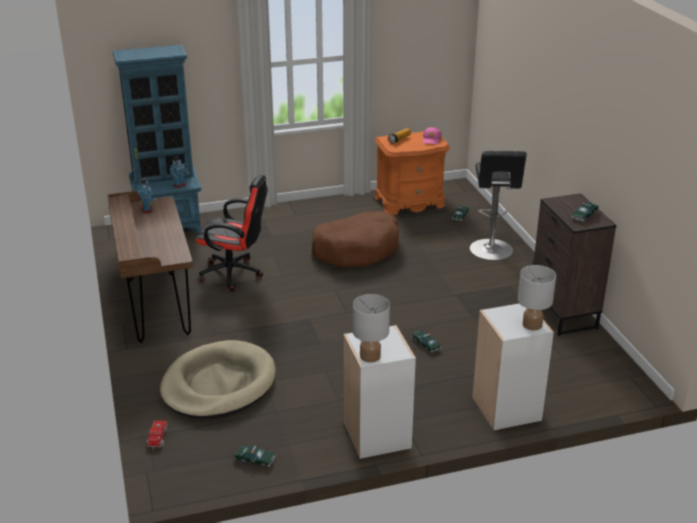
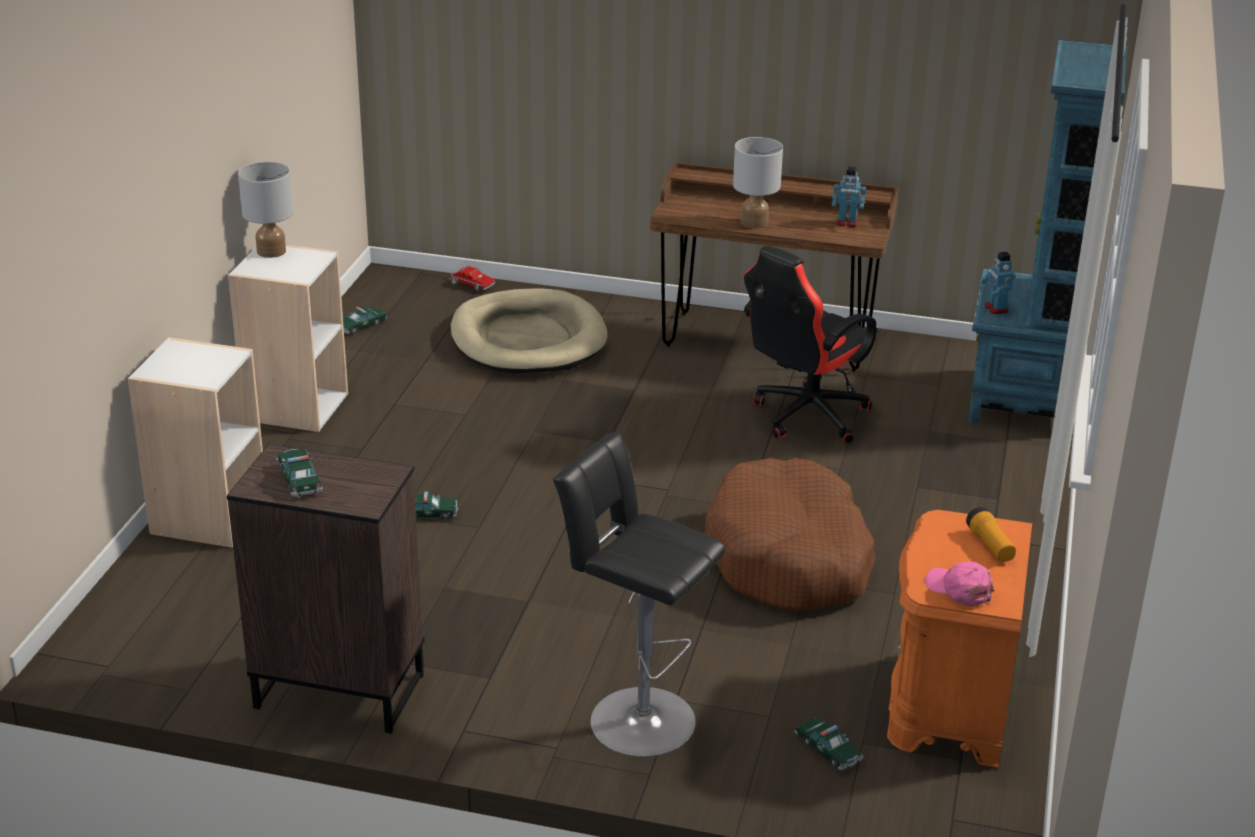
camera: 120 degrees right, 0 degrees up
grey table lamp [518,265,556,330] -> grey table lamp moved to [733,137,783,228]

